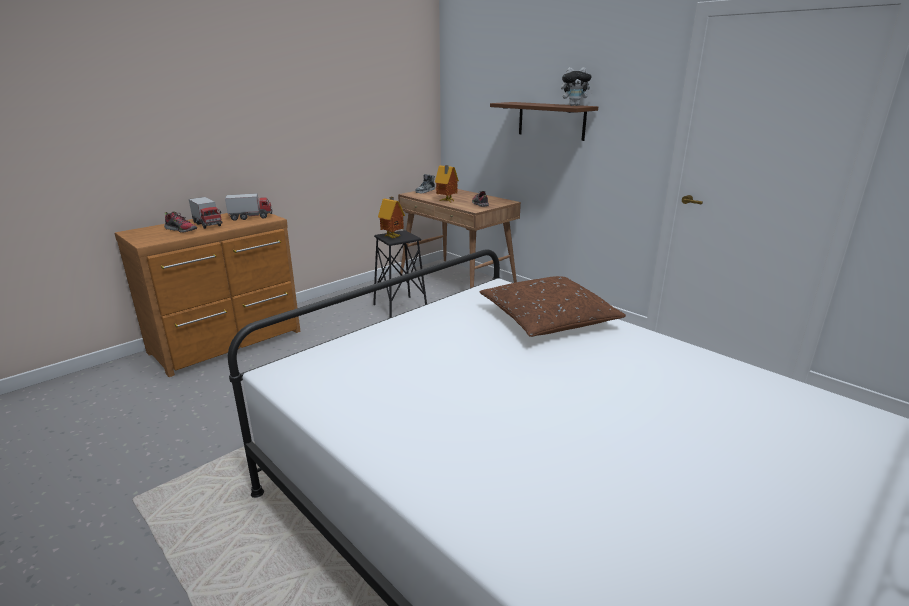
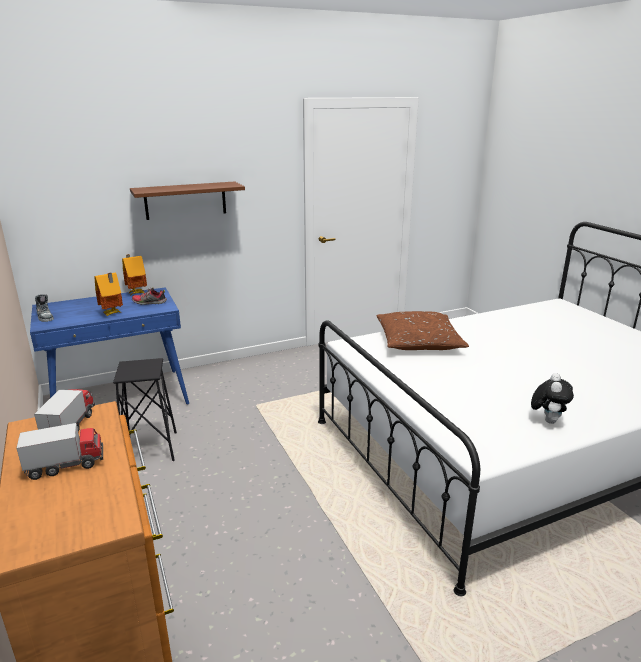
camera: 70 degrees left, 0 degrees up
shoe [164,211,197,233] -> none
toy house [378,197,405,238] -> toy house moved to [122,254,147,295]
brown desk [398,187,521,288] -> blue desk [30,287,189,405]
plush toy [561,67,593,106] -> plush toy moved to [531,373,574,424]

